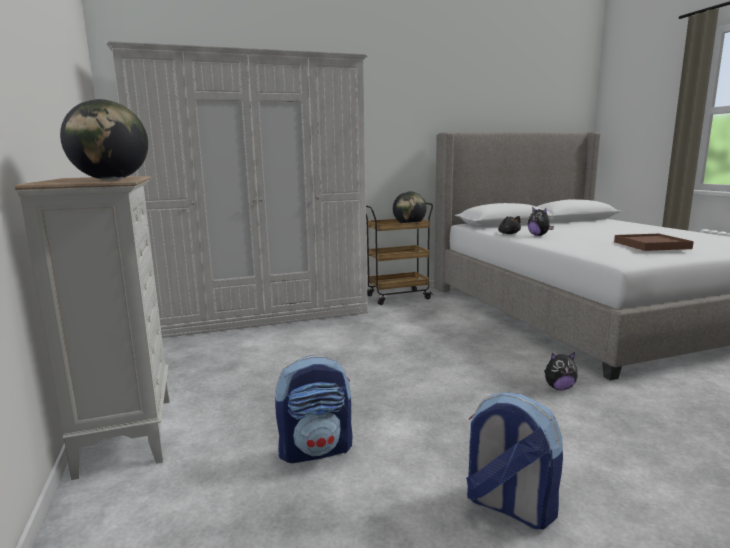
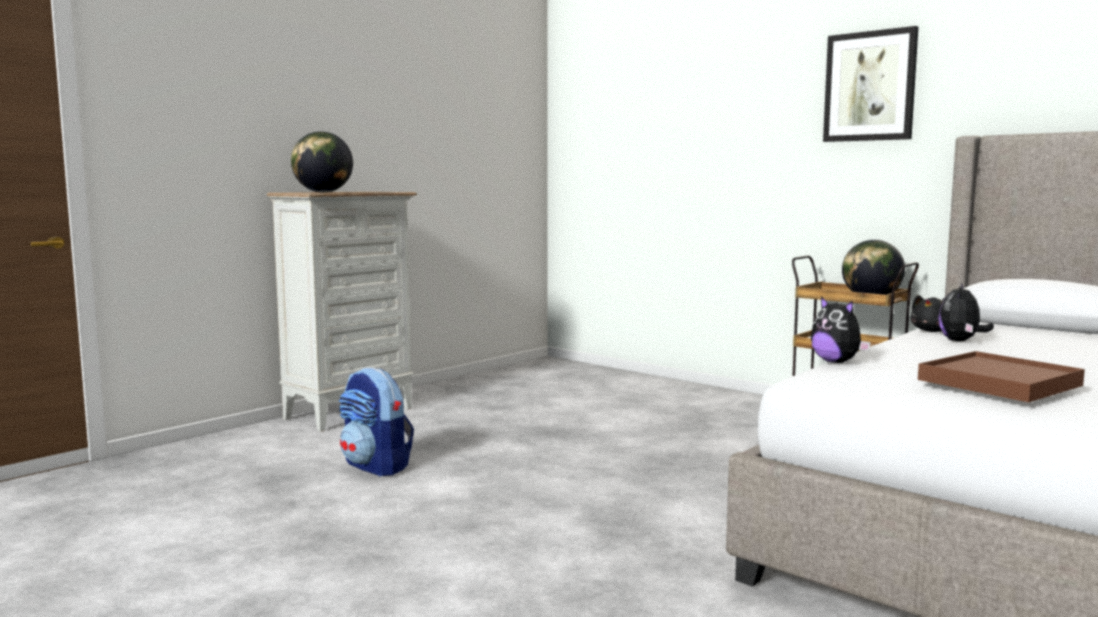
camera: 60 degrees right, 5 degrees down
white wardrobe [106,41,368,338] -> none
backpack [466,392,563,529] -> none
plush toy [544,352,578,390] -> plush toy moved to [811,296,871,363]
none -> picture [823,26,918,142]

